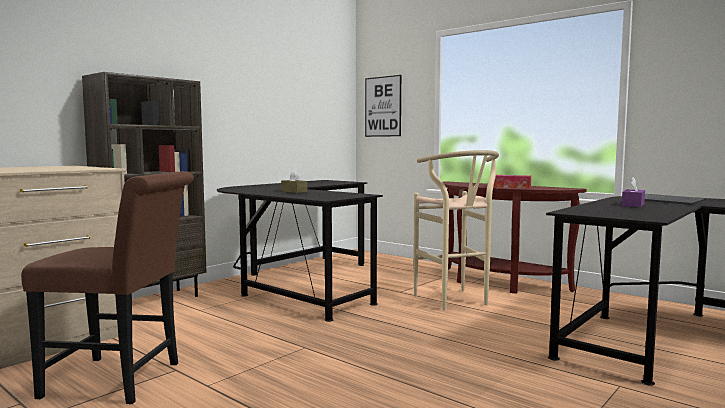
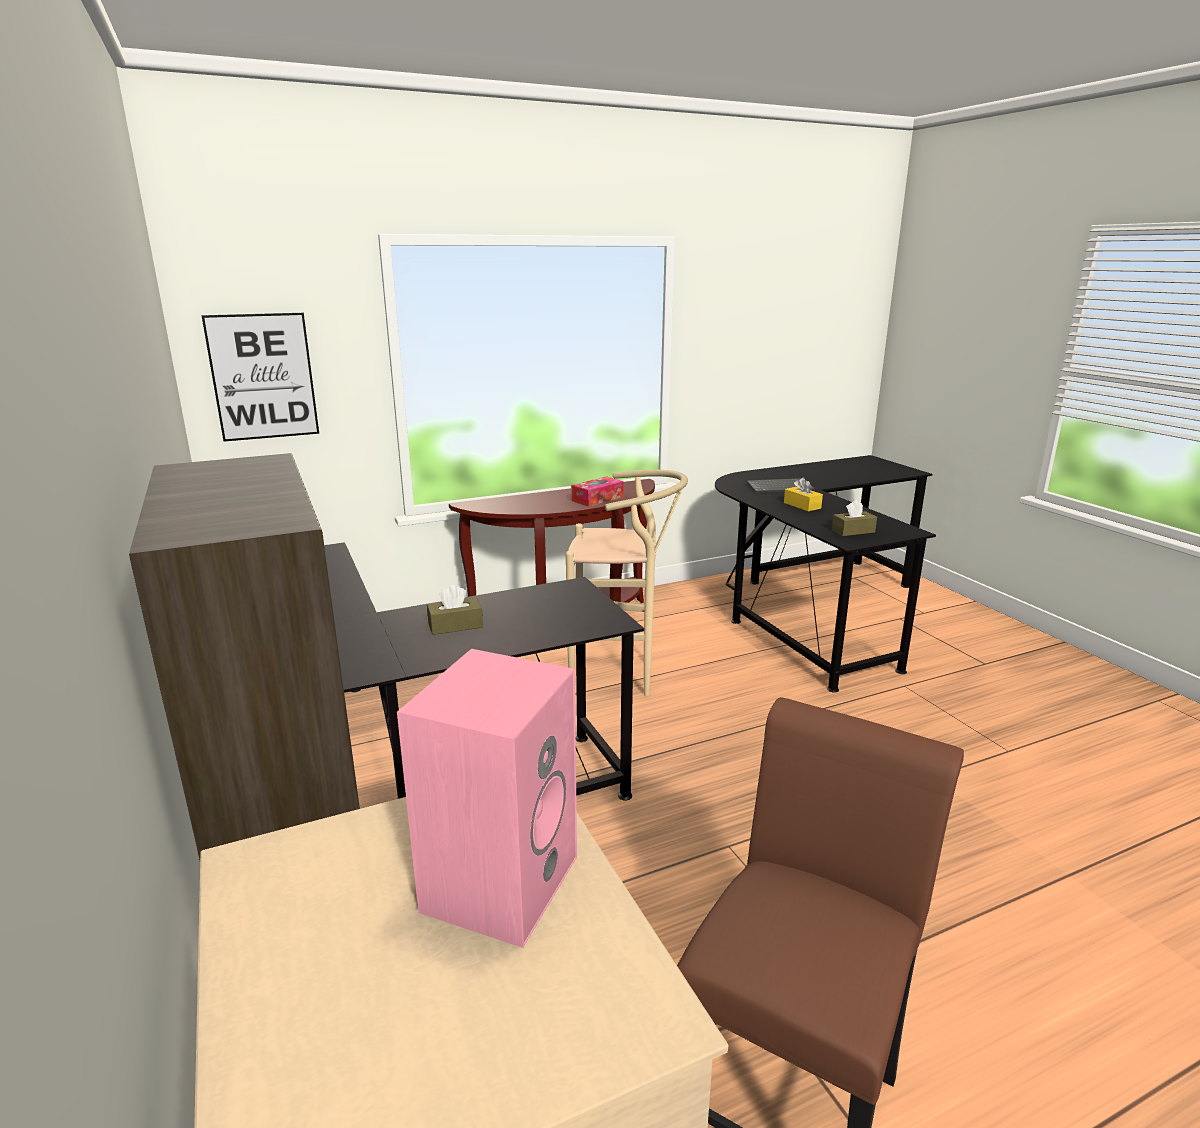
camera: 65 degrees left, 15 degrees up
purple tissue box [622,177,645,207] -> yellow tissue box [784,478,823,512]
none -> pink speaker [397,649,577,948]
none -> brown tissue box [832,500,877,536]

